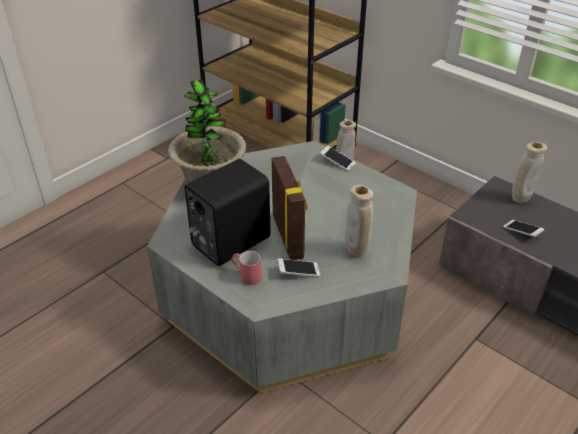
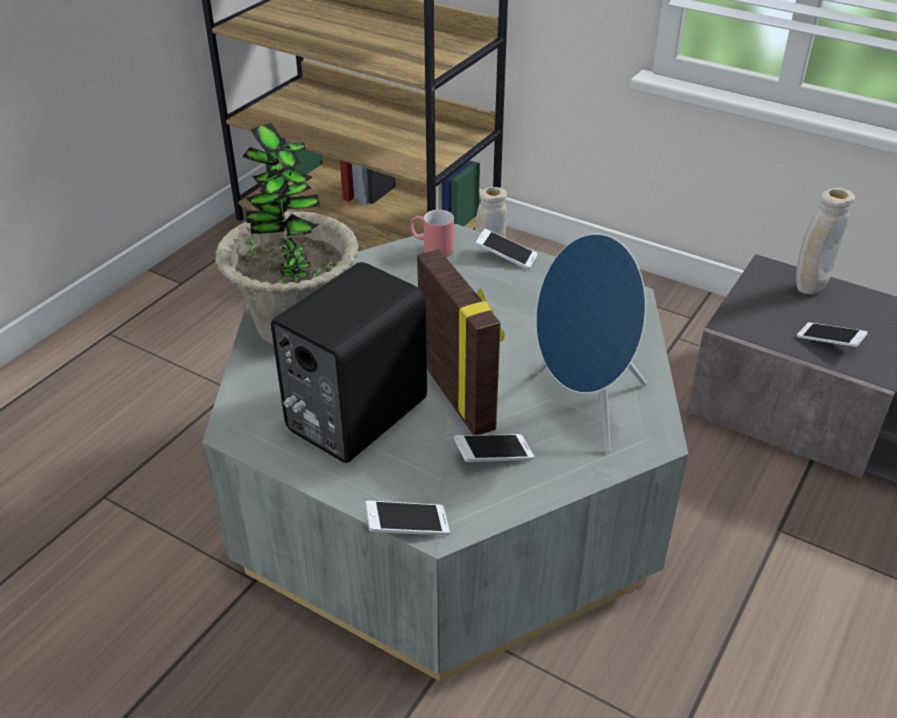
camera: 10 degrees left, 0 degrees up
red mug [231,251,262,285] -> red mug moved to [410,210,454,257]
beige vase [345,185,373,257] -> blue speaker [536,233,647,453]
none -> phone [365,500,450,535]

